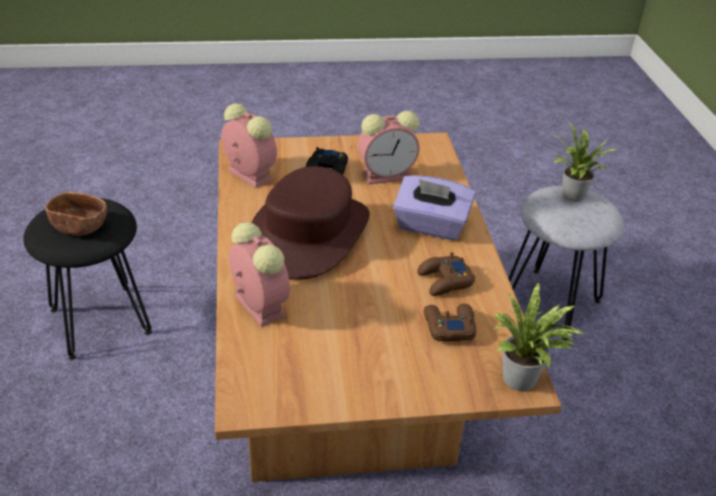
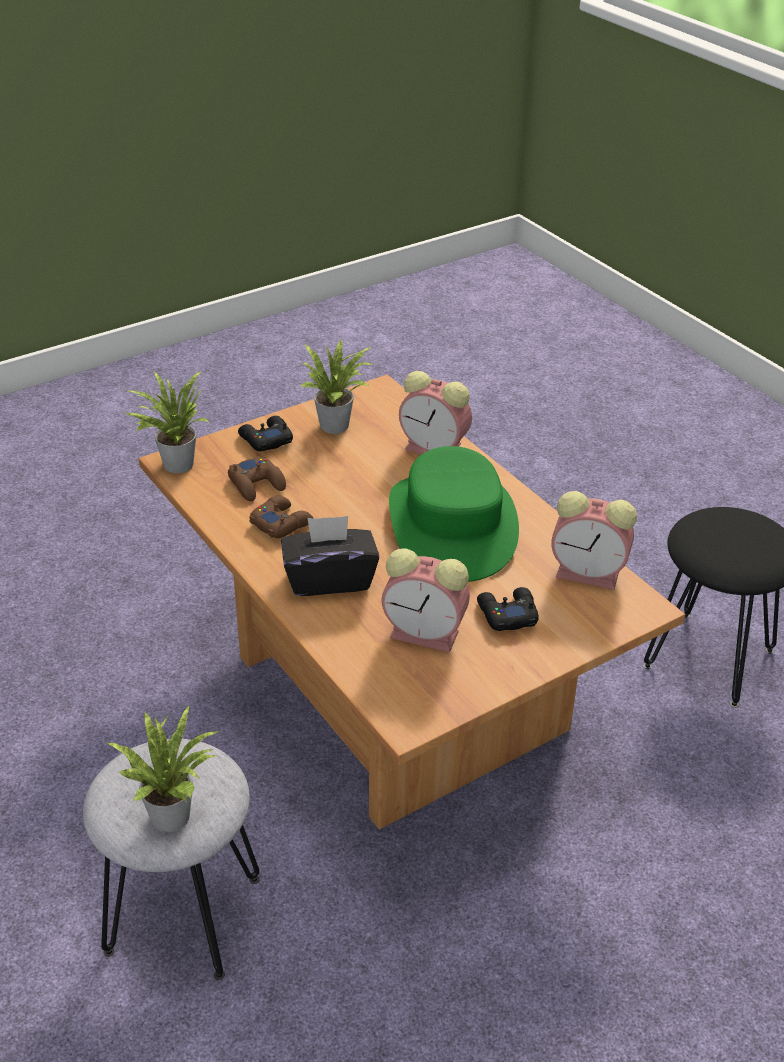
camera: 155 degrees right, 0 degrees up
brown bowl [45,192,107,236] -> none
brown hat [251,166,370,280] -> green hat [389,446,519,582]
alarm clock [358,111,419,185] -> alarm clock turned 120 degrees counterclockwise [381,548,470,652]
purple tissue box [393,175,476,240] -> black tissue box [281,516,379,596]
none -> black game controller [238,416,293,451]
none -> potted plant [300,339,374,434]

